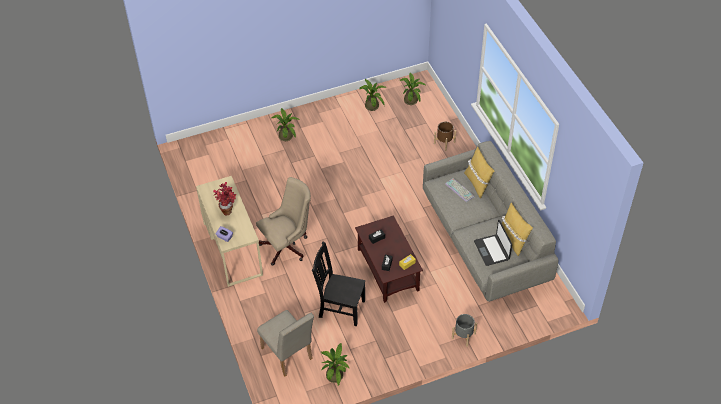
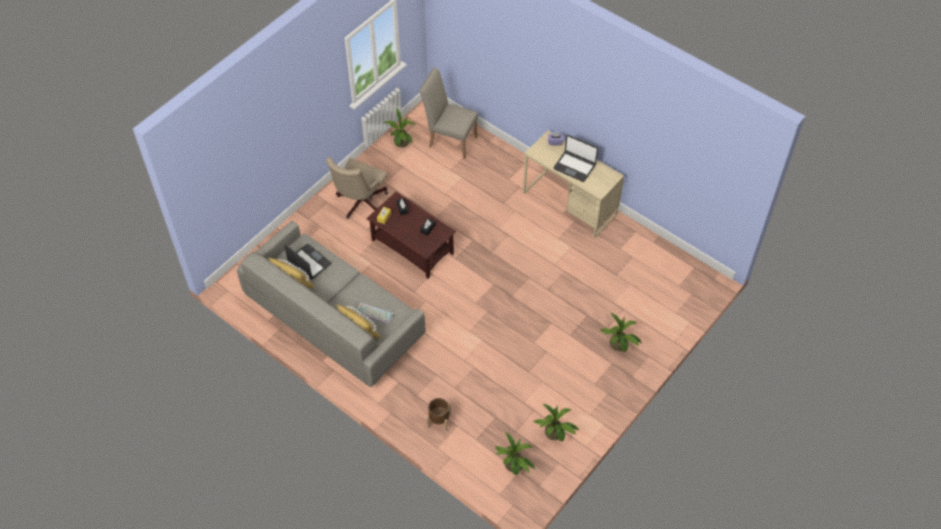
camera: 150 degrees right, 5 degrees up
potted plant [213,182,236,216] -> laptop [553,135,598,182]
beige office chair [256,177,311,266] -> beige office chair moved to [326,157,388,219]
black chair [312,241,365,326] -> none
grey planter [452,314,477,347] -> none

